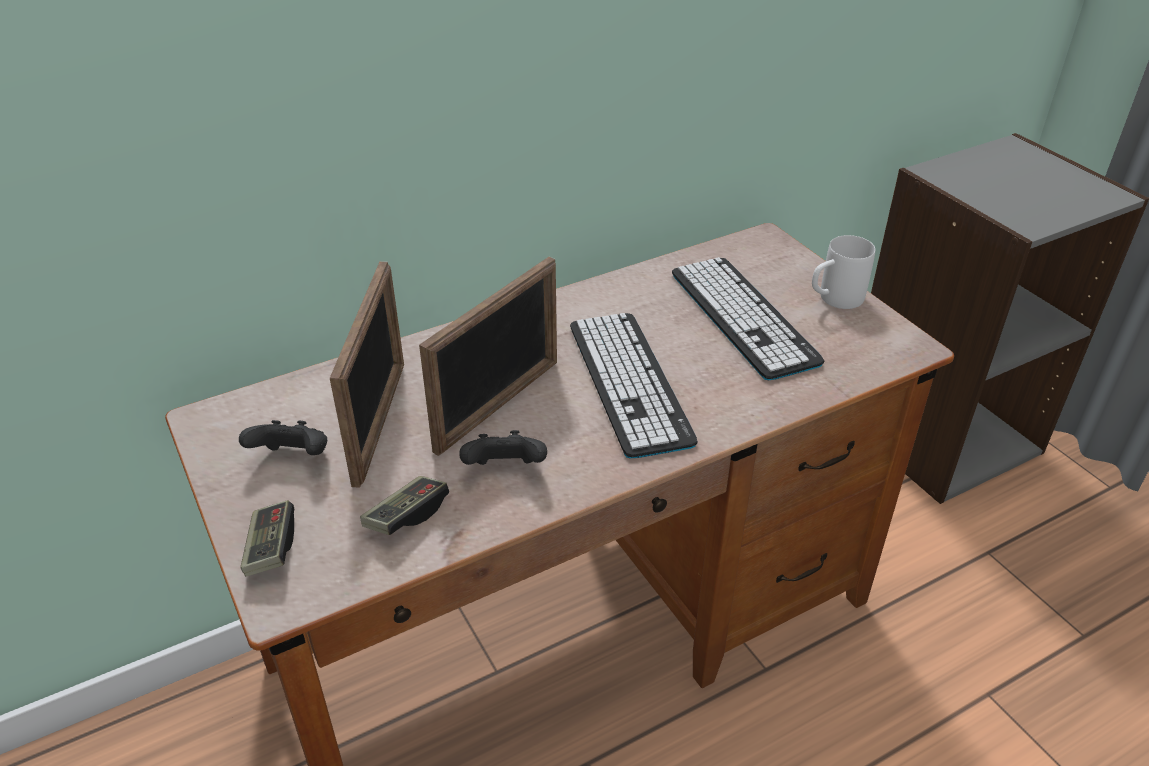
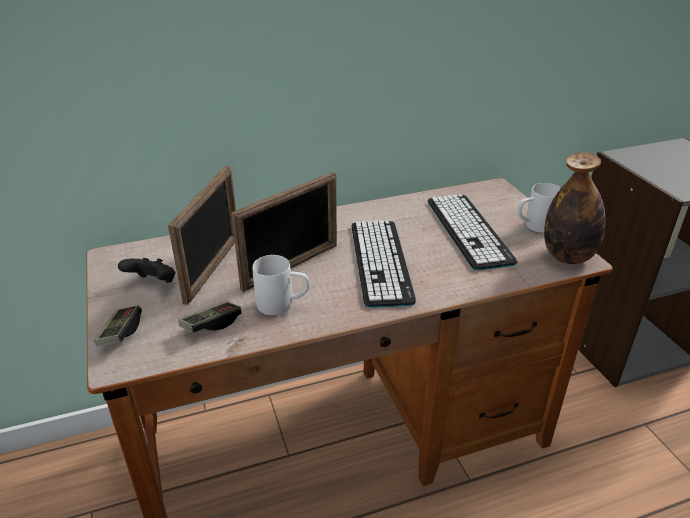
camera: 10 degrees right, 5 degrees down
black game controller [459,430,547,465] -> white mug [253,255,309,315]
none -> bottle [544,152,605,264]

